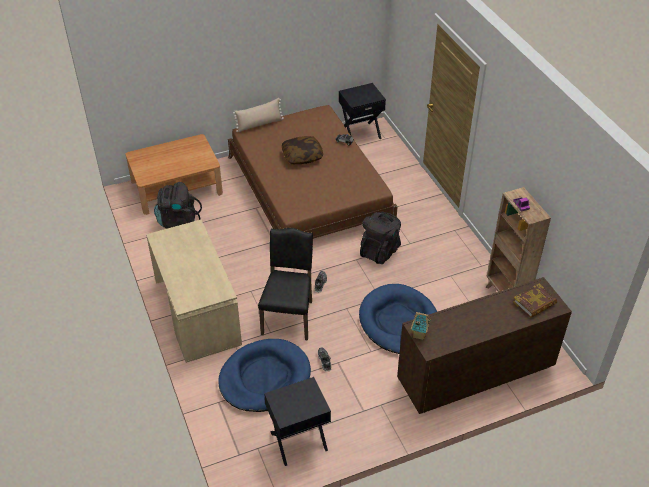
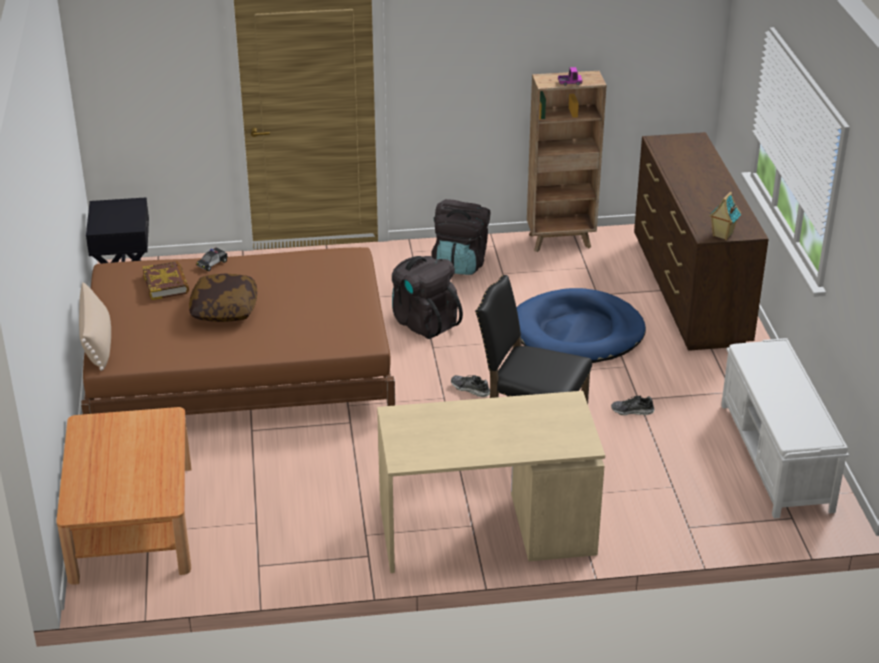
camera: 75 degrees left, 10 degrees down
black backpack [154,182,202,229] -> black backpack moved to [431,199,490,275]
blue dog bed [218,339,311,412] -> none
black nightstand [264,377,331,466] -> white bench [721,338,849,518]
book [513,284,557,318] -> book moved to [142,261,189,300]

